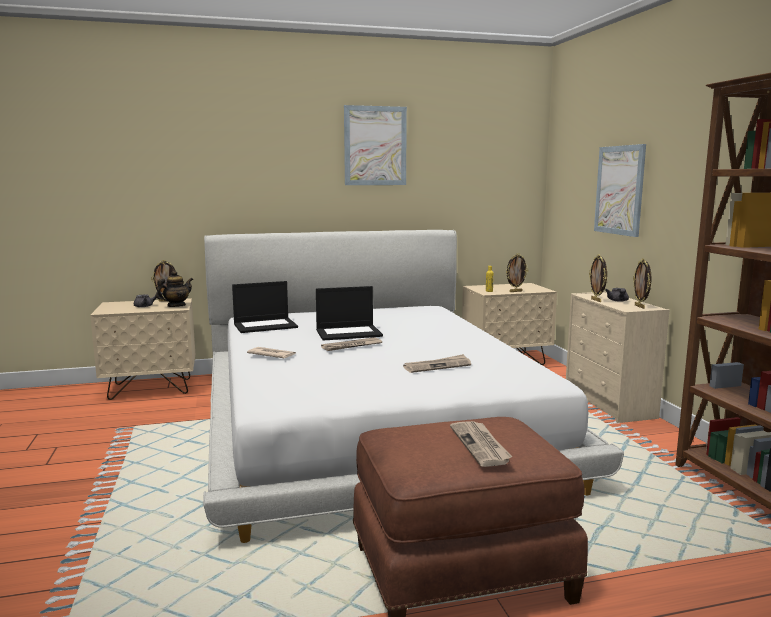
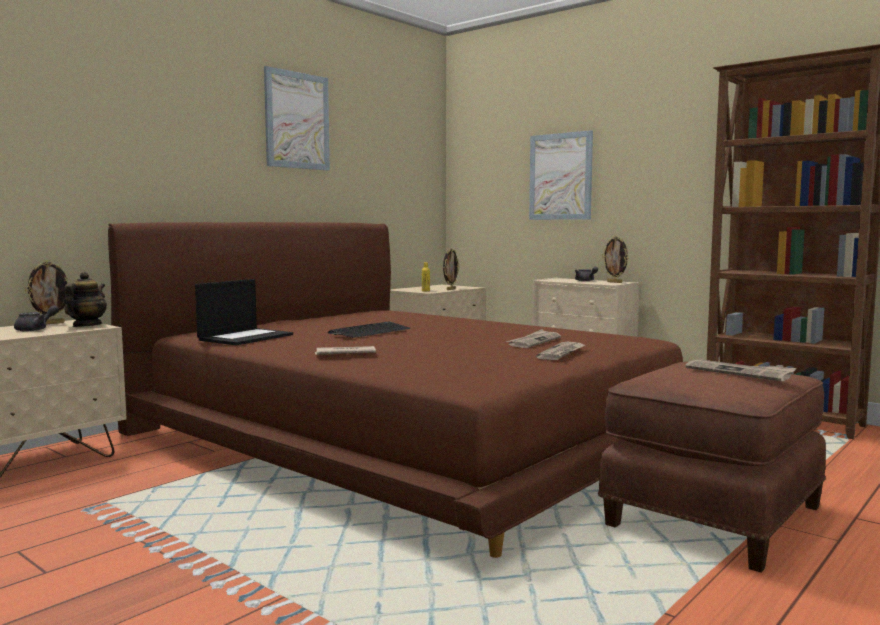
camera: 35 degrees left, 5 degrees down
white bed [203,230,624,543] -> brown bed [108,222,683,558]
laptop [316,286,383,341] -> keyboard [328,322,410,338]
newspaper [321,337,382,351] -> newspaper moved to [536,342,585,360]
picture frame [589,255,607,302] -> none

